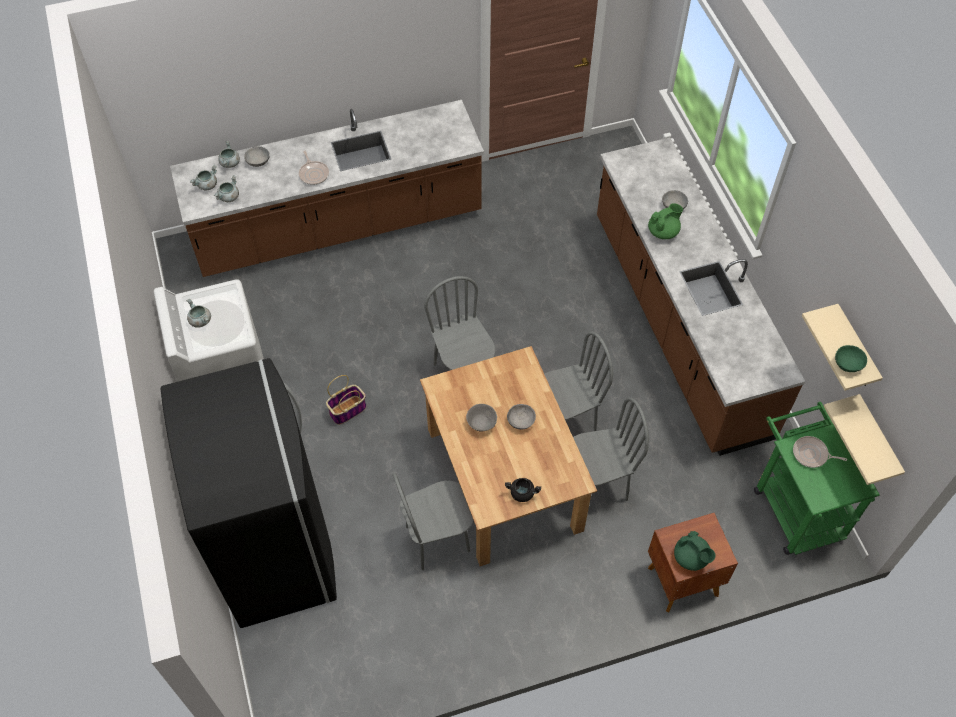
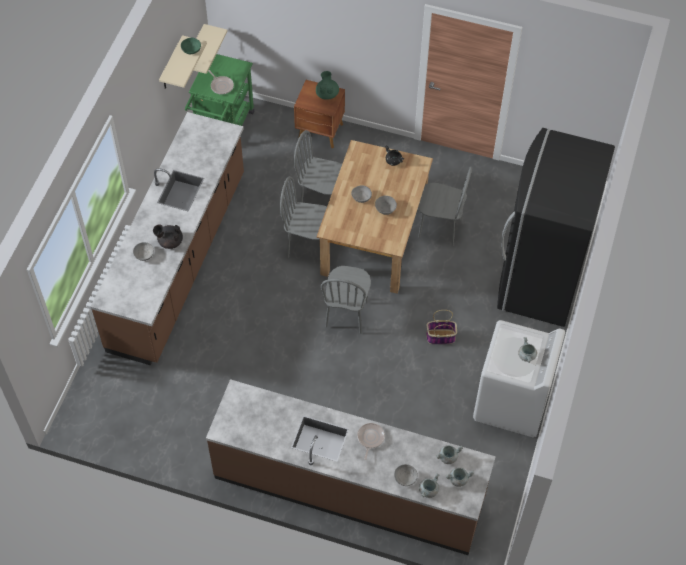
camera: 145 degrees left, 0 degrees up
green teapot [648,203,683,239] -> black teapot [153,224,183,249]

